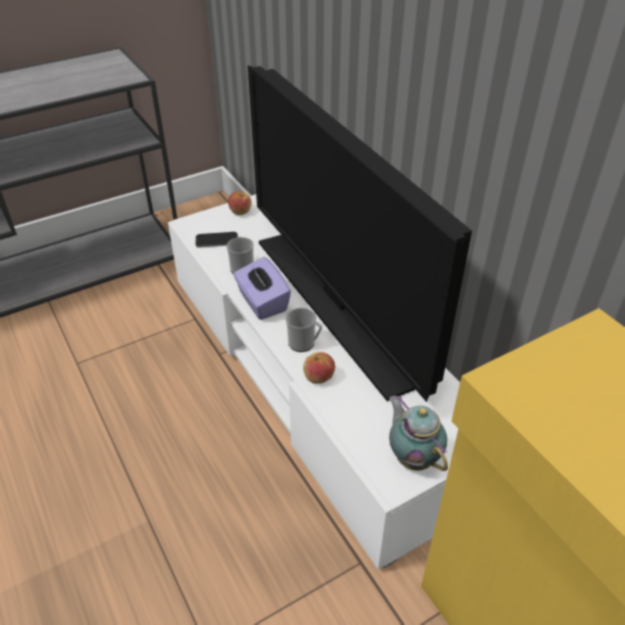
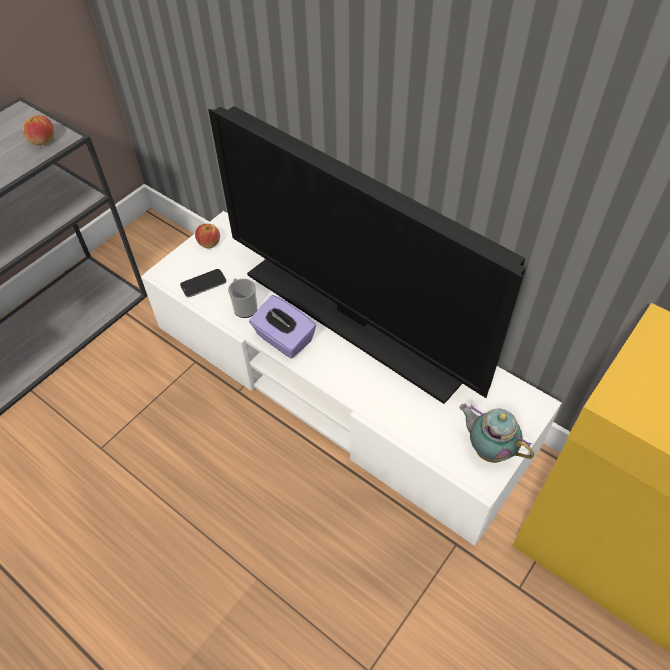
camera: 20 degrees left, 10 degrees up
mug [286,308,322,352] -> none
apple [303,352,335,384] -> apple moved to [23,115,54,146]

